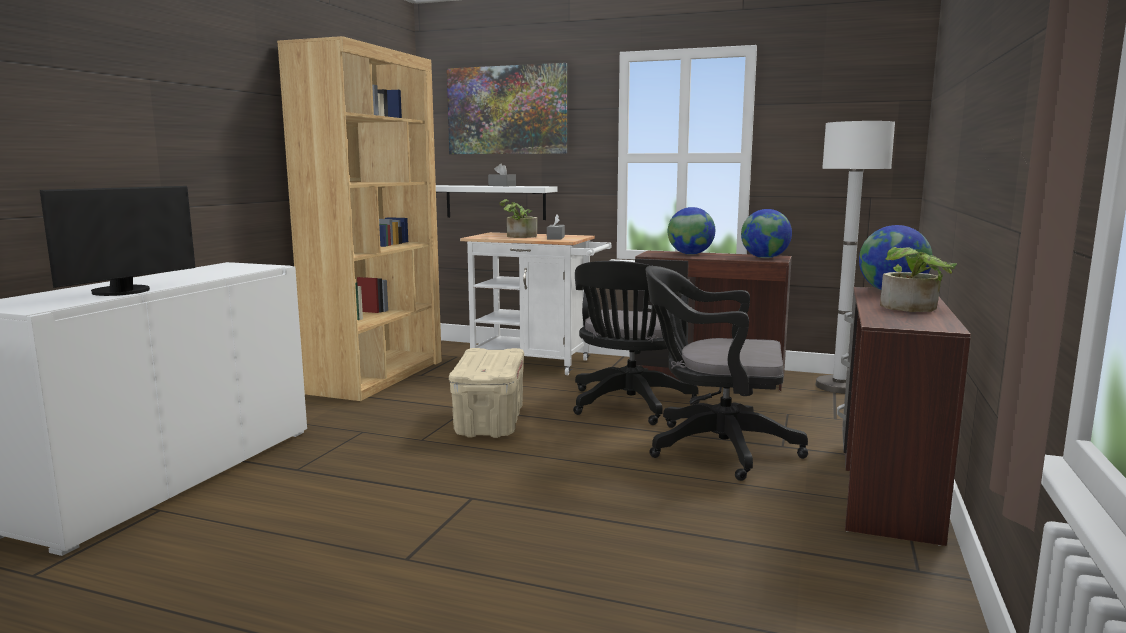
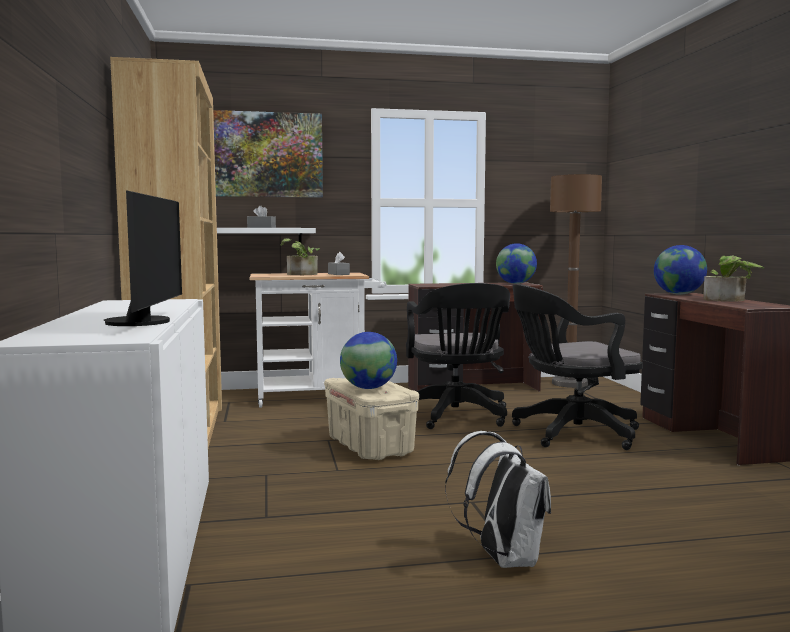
camera: 30 degrees left, 5 degrees down
globe [668,207,715,255] -> globe moved to [340,332,397,389]
white floor lamp [816,121,895,394] -> brown floor lamp [550,174,602,388]
none -> white backpack [445,431,551,568]

